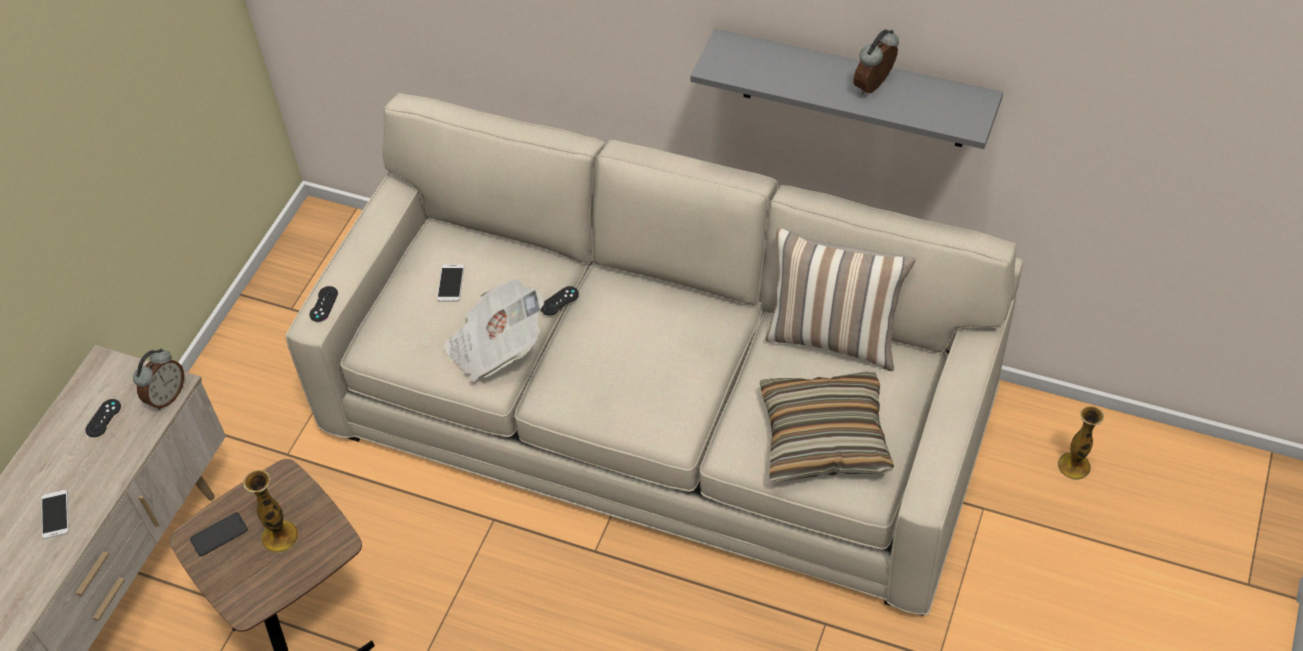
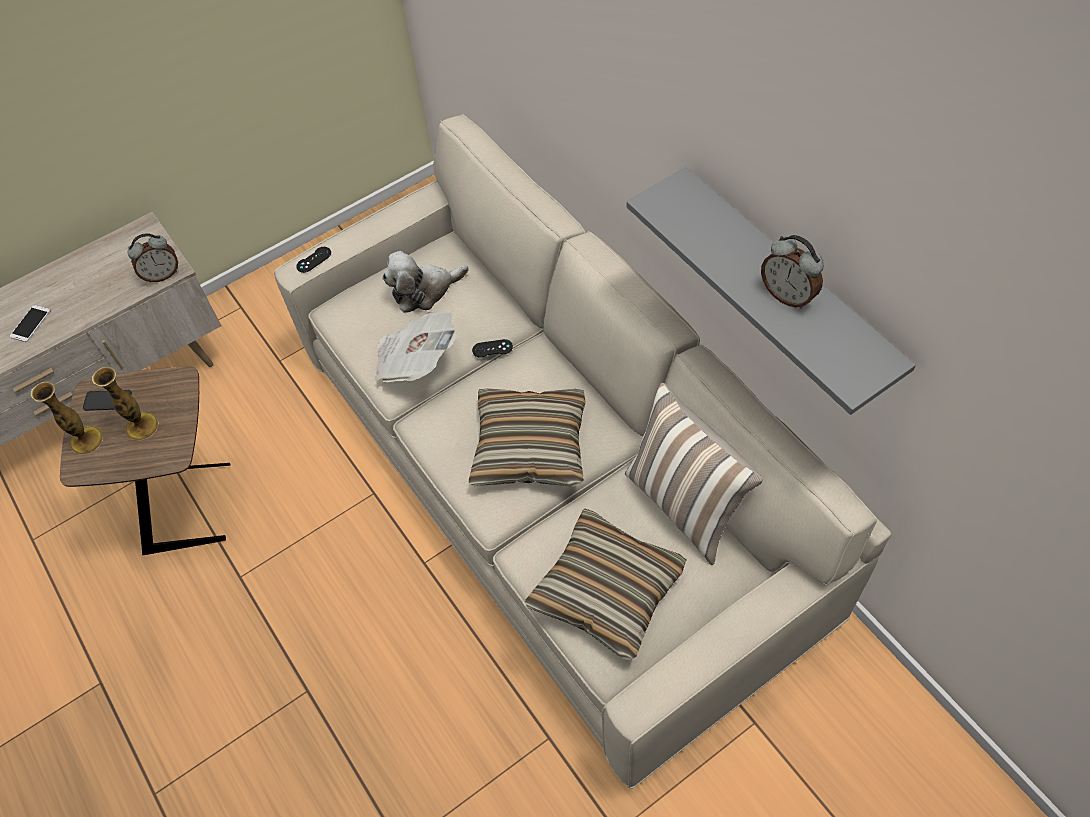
camera: 35 degrees right, 5 degrees up
black game controller [85,399,121,437] -> none
phone [437,264,464,302] -> plush toy [382,251,469,313]
alarm clock [853,29,899,95] -> alarm clock turned 120 degrees counterclockwise [761,235,824,309]
vase [1057,406,1104,480] -> vase moved to [31,382,103,455]
none -> pillow [469,388,586,487]

